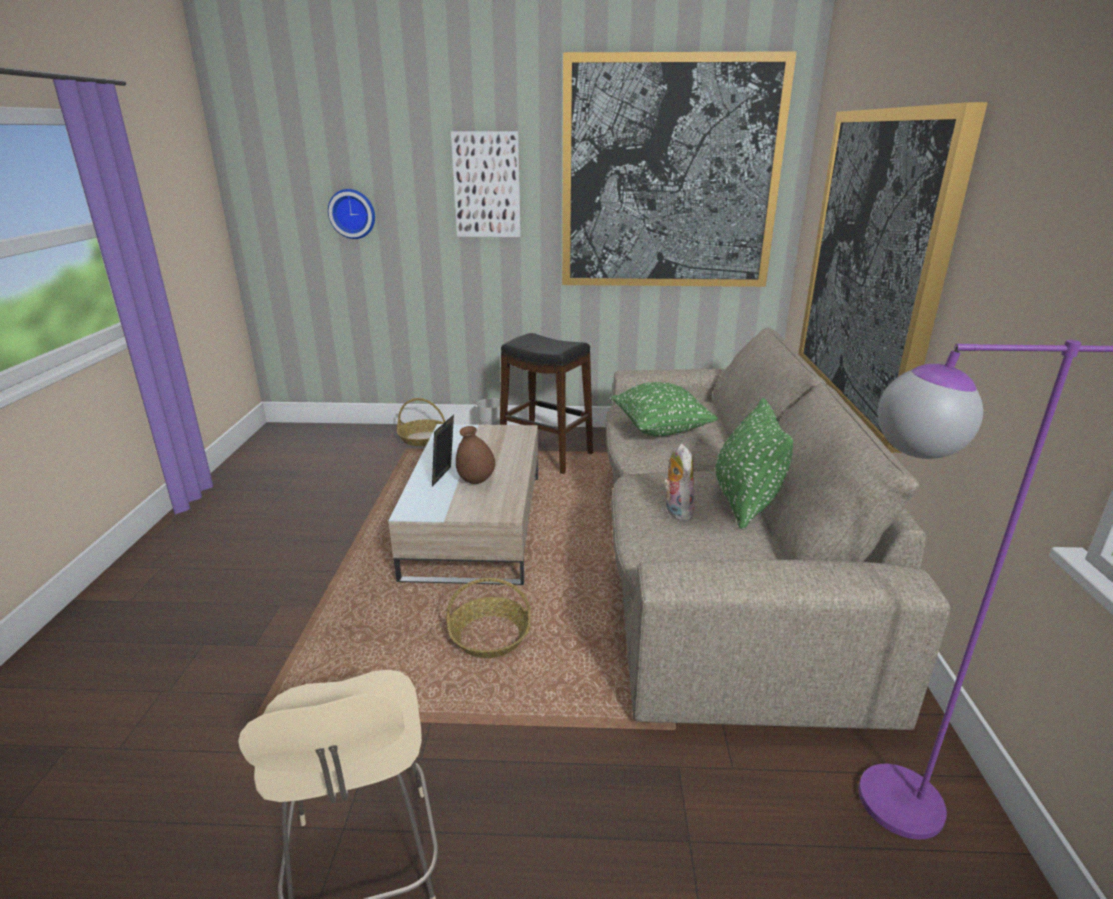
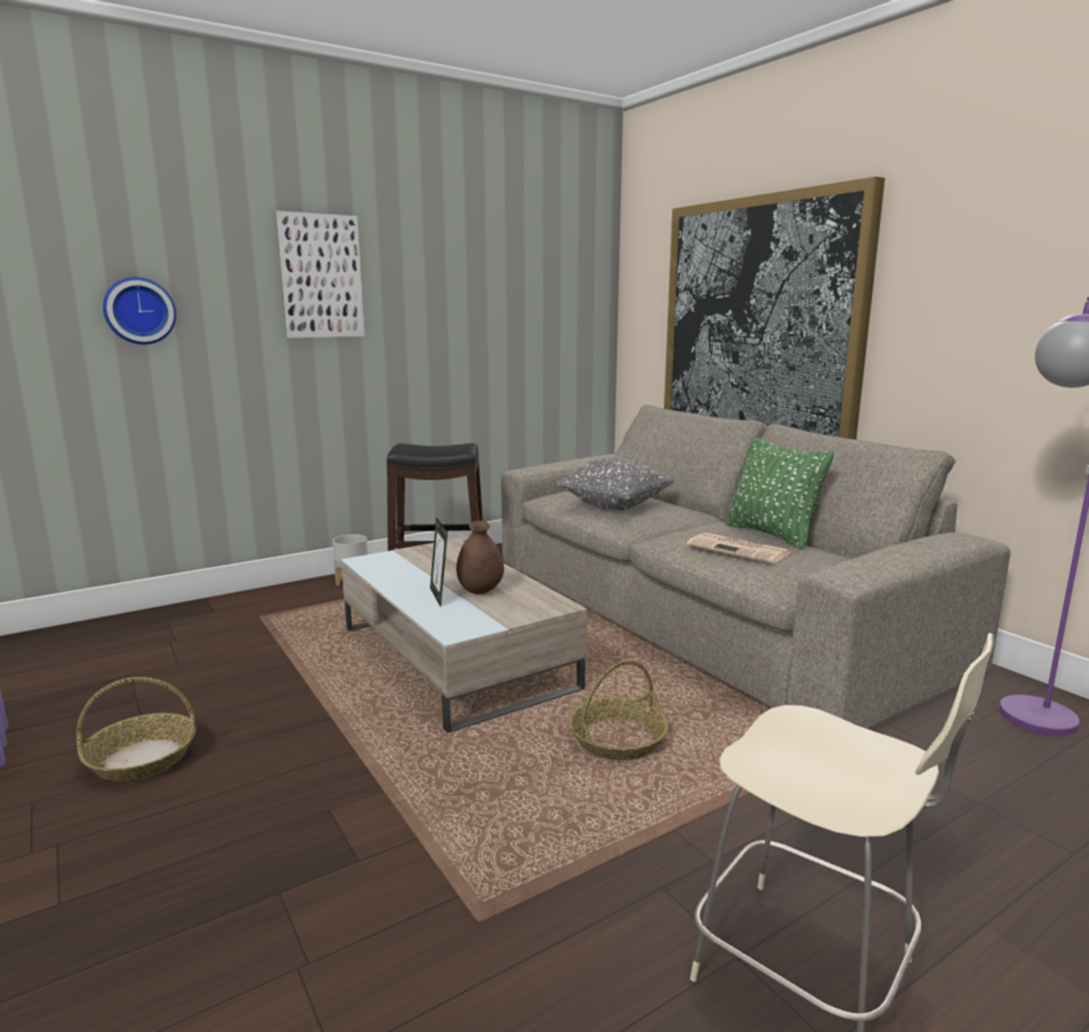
camera: 35 degrees left, 10 degrees down
basket [397,398,445,446] -> basket moved to [76,677,196,781]
picture [562,51,797,287] -> none
green pillow [611,382,718,437] -> grey pillow [555,458,674,511]
plush toy [663,444,695,521] -> newspaper [686,533,790,564]

